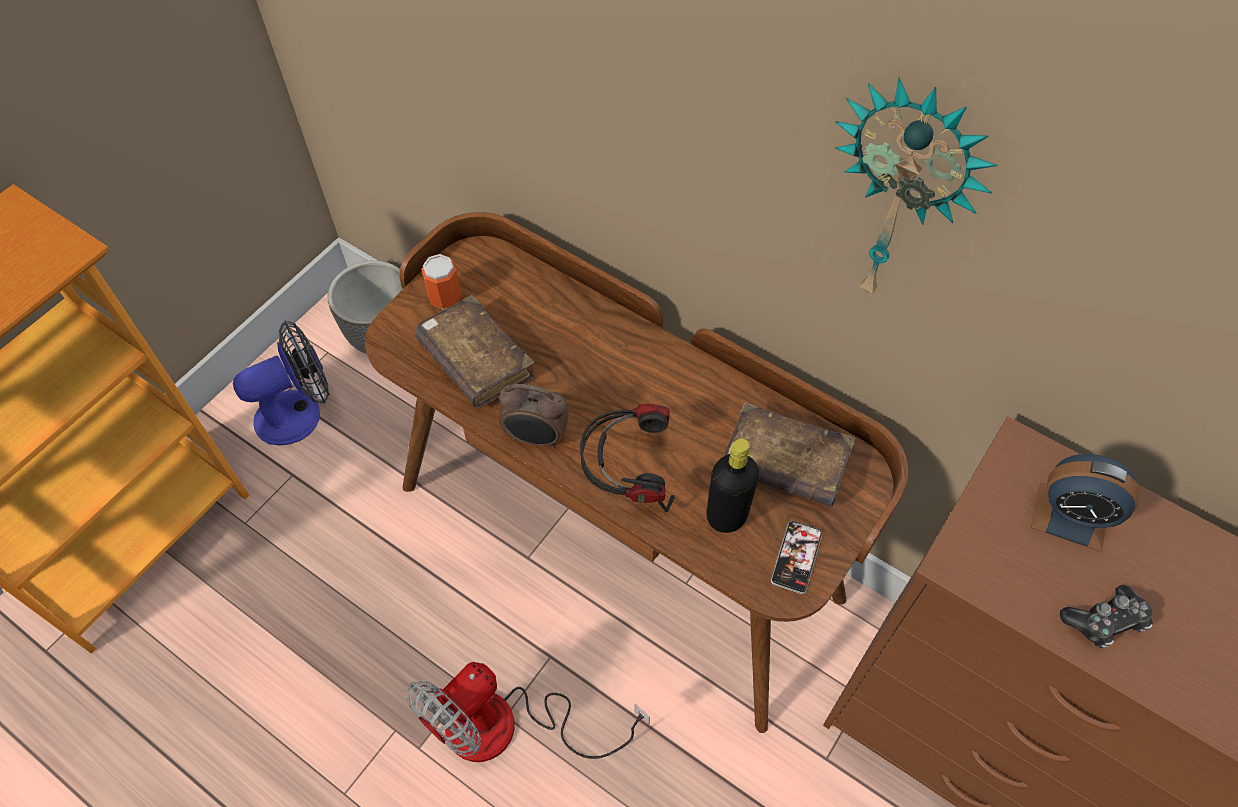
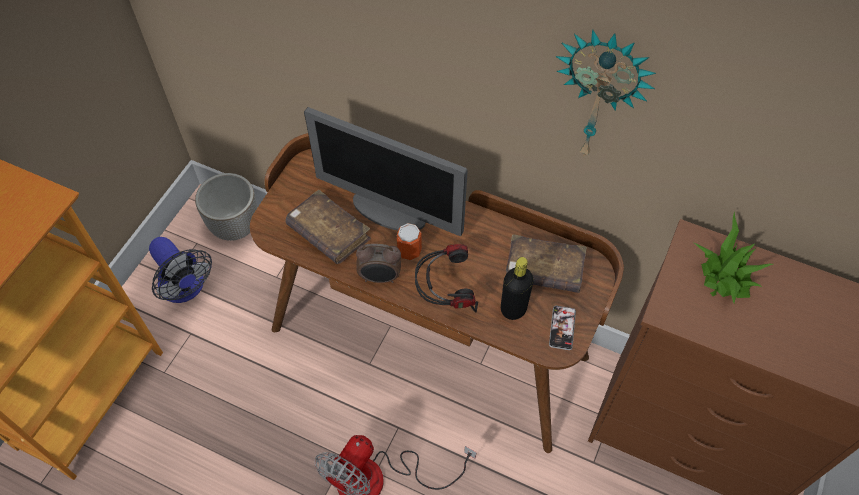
camera: 10 degrees left, 0 degrees up
fan [233,320,330,446] -> fan turned 90 degrees clockwise [149,237,212,303]
can [421,254,462,310] -> can moved to [397,223,422,260]
alarm clock [1031,454,1140,552] -> potted plant [694,211,773,303]
game controller [1060,585,1153,648] -> none
none -> monitor [304,107,468,236]

